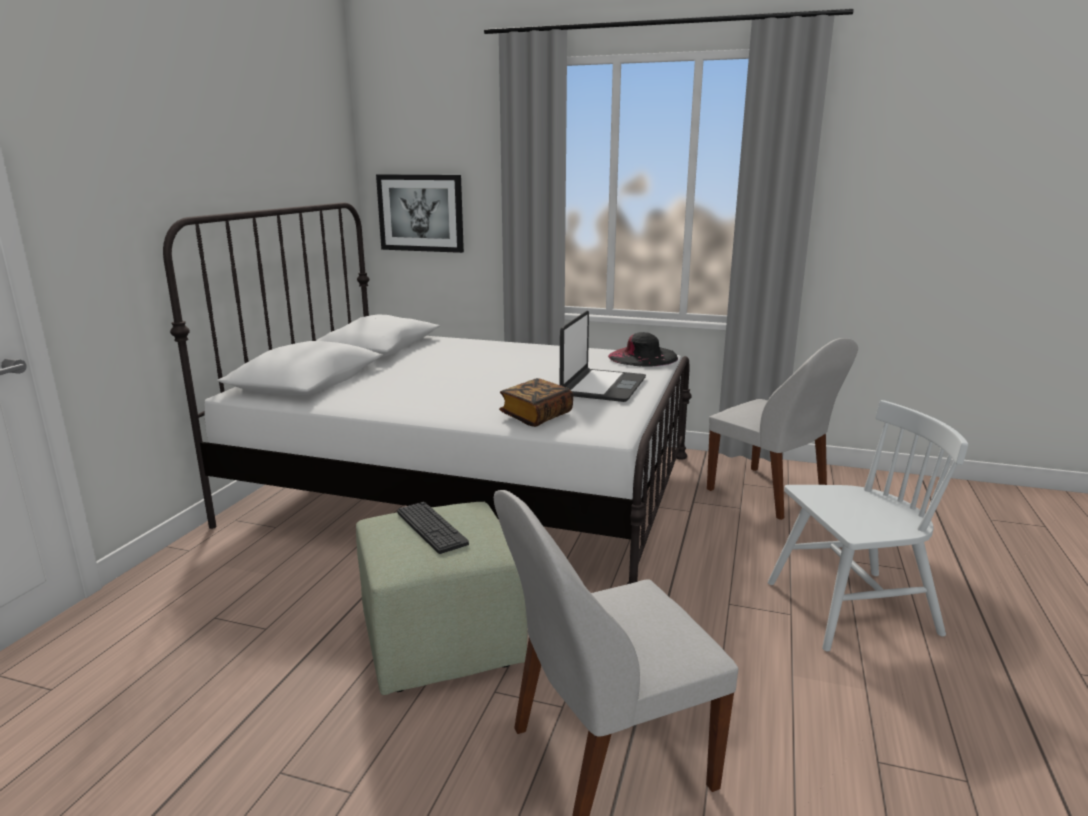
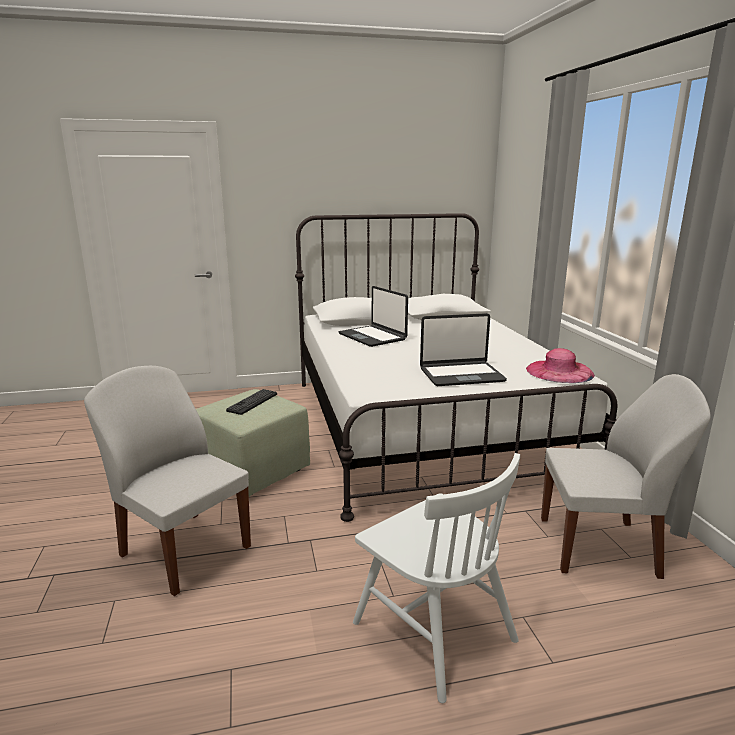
camera: 60 degrees right, 0 degrees up
picture [376,174,464,253] -> none
book [499,378,573,427] -> none
black hat [608,332,678,367] -> pink hat [526,348,595,383]
white chair [707,338,858,520] -> white chair turned 105 degrees counterclockwise [541,374,711,579]
none -> laptop [338,286,408,347]

